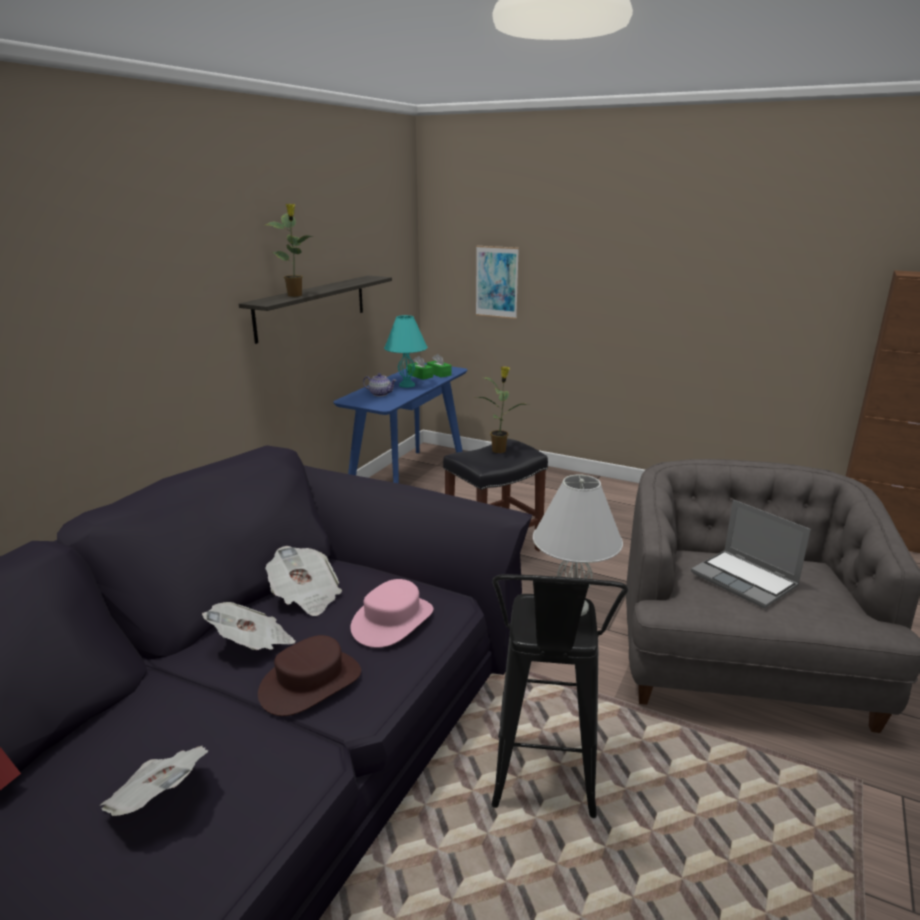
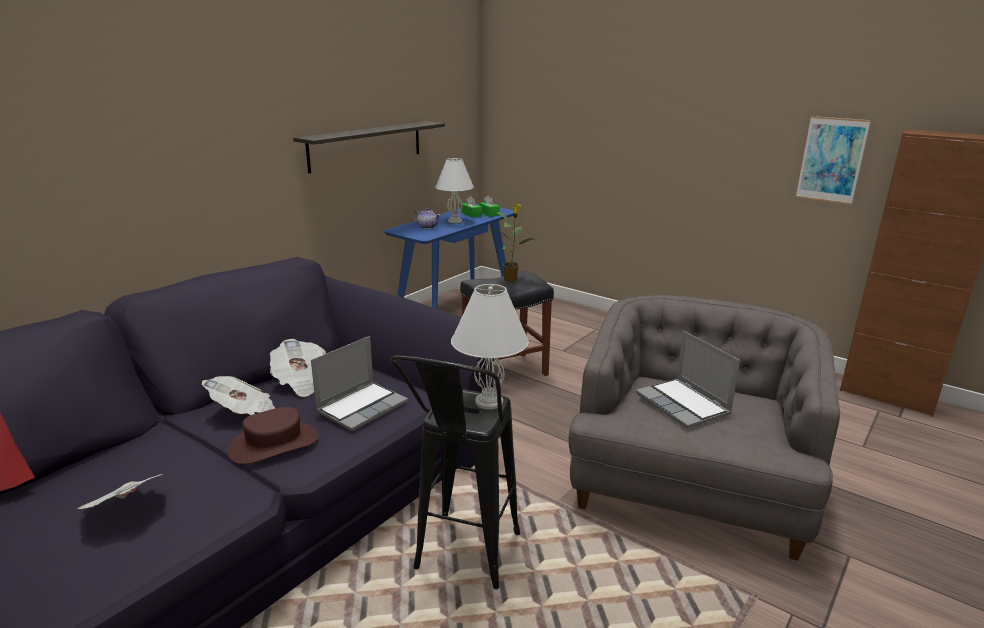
camera: 10 degrees right, 0 degrees up
potted plant [266,203,314,297] -> none
pink hat [351,579,433,648] -> laptop [311,336,408,431]
turquoise table lamp [384,315,427,388] -> white table lamp [435,158,474,223]
picture [476,246,519,319] -> picture moved to [796,116,871,205]

